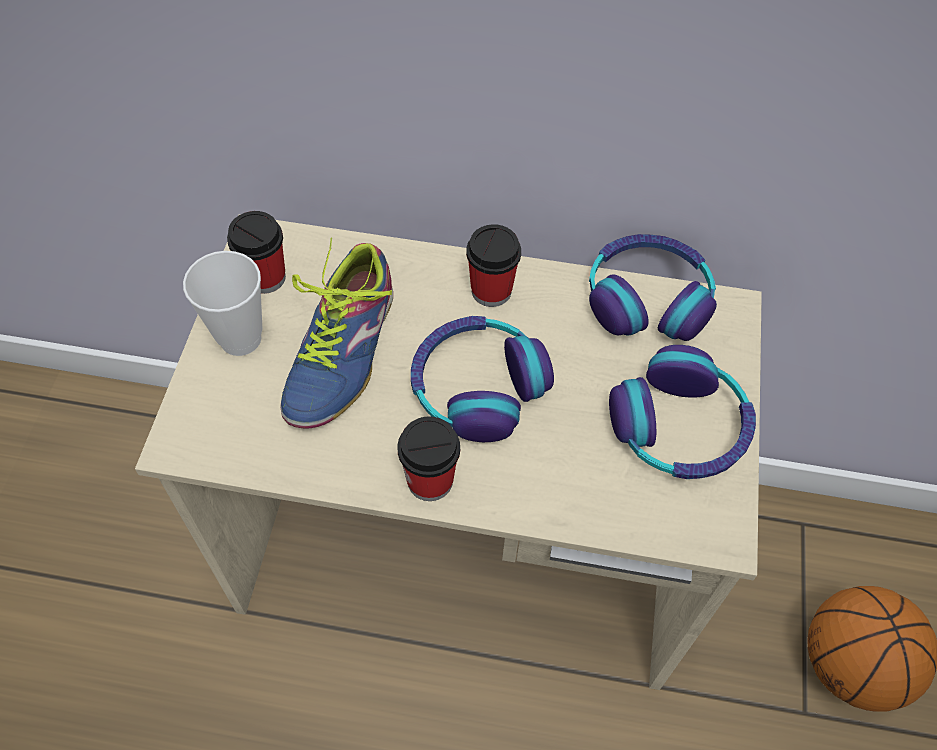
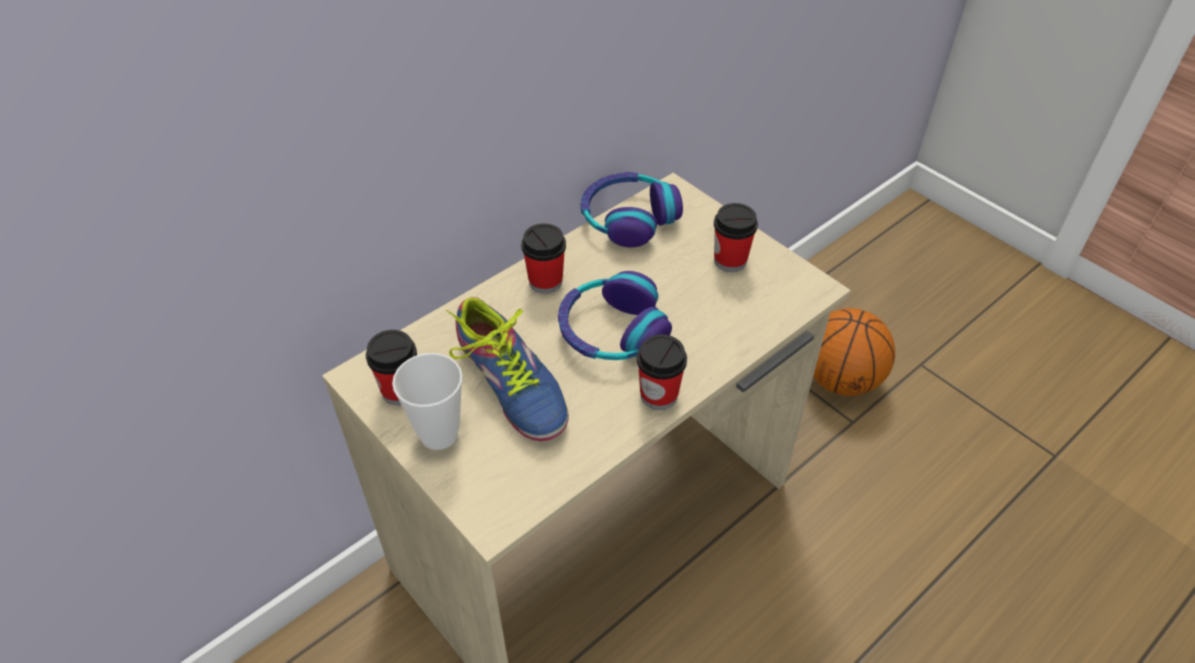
camera: 50 degrees left, 10 degrees down
headphones [609,345,756,479] -> cup [714,203,758,272]

